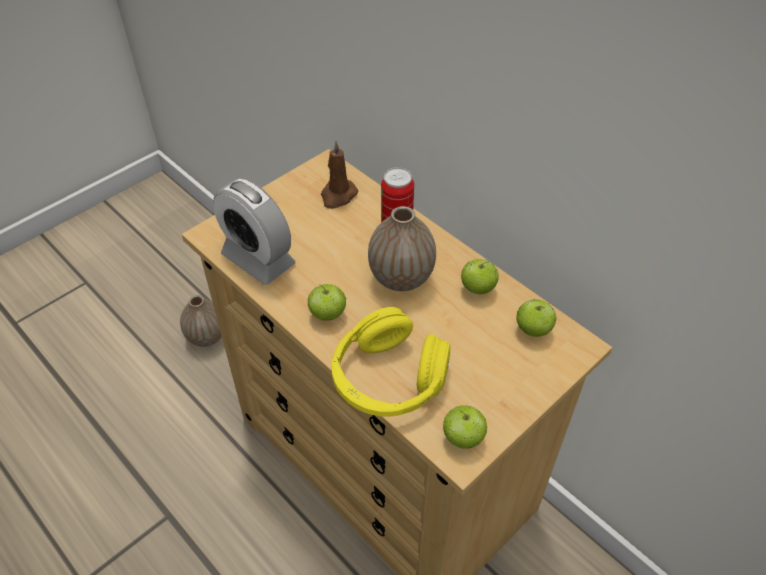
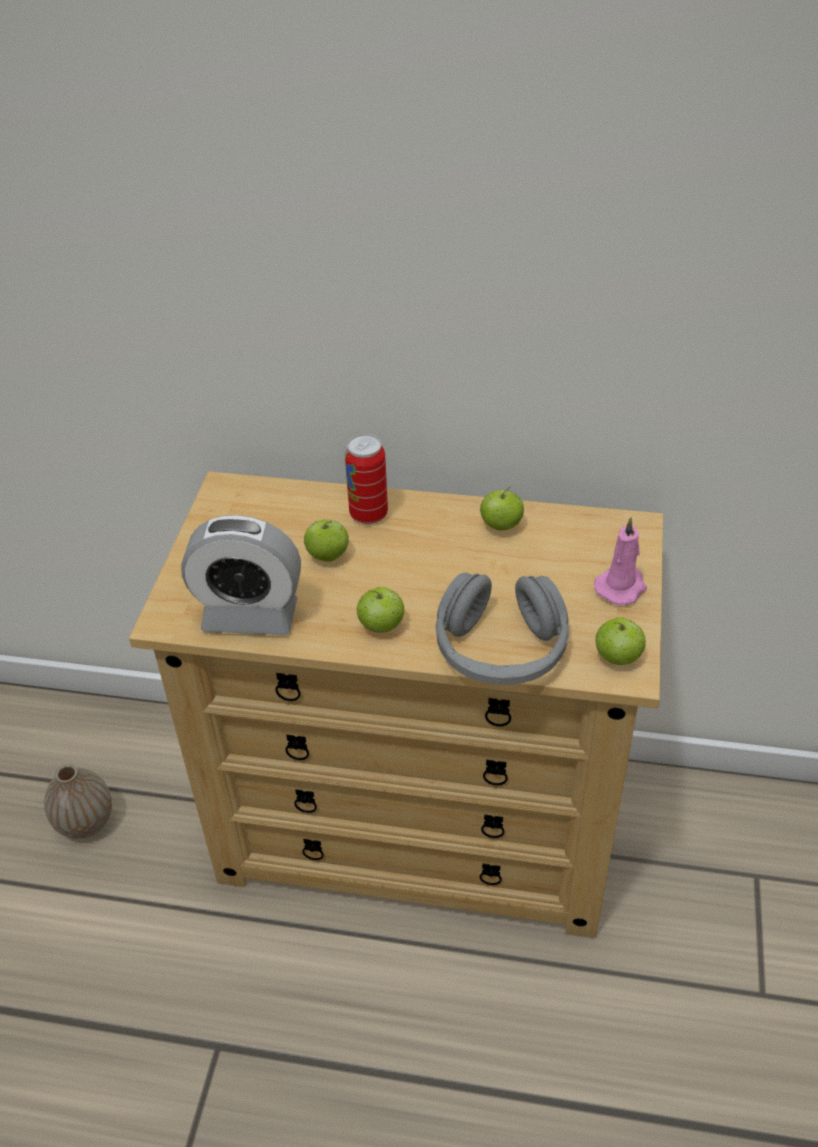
camera: 35 degrees left, 5 degrees down
brown candle [321,141,358,209] -> none
yellow headphones [331,307,450,416] -> grey headphones [436,573,569,685]
vase [368,206,436,291] -> none
apple [516,299,556,337] -> apple moved to [304,520,349,562]
none -> pink candle [594,517,647,606]

